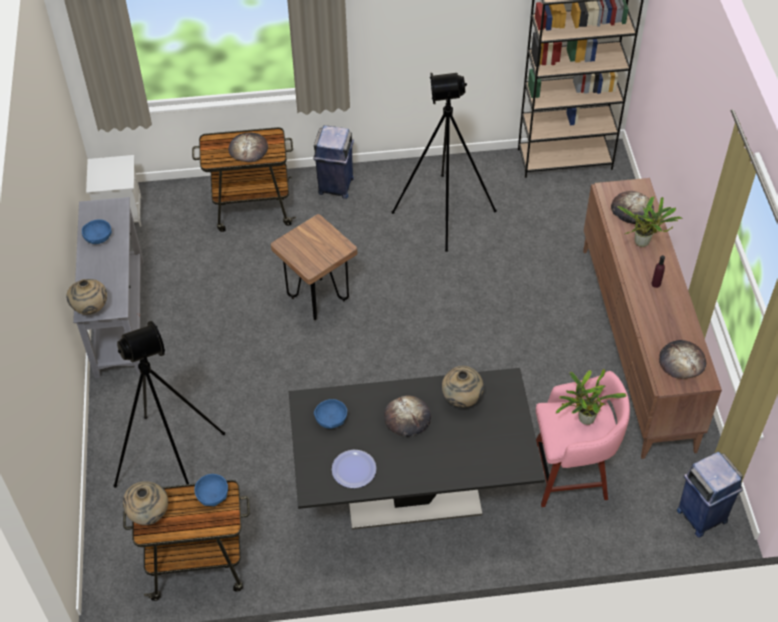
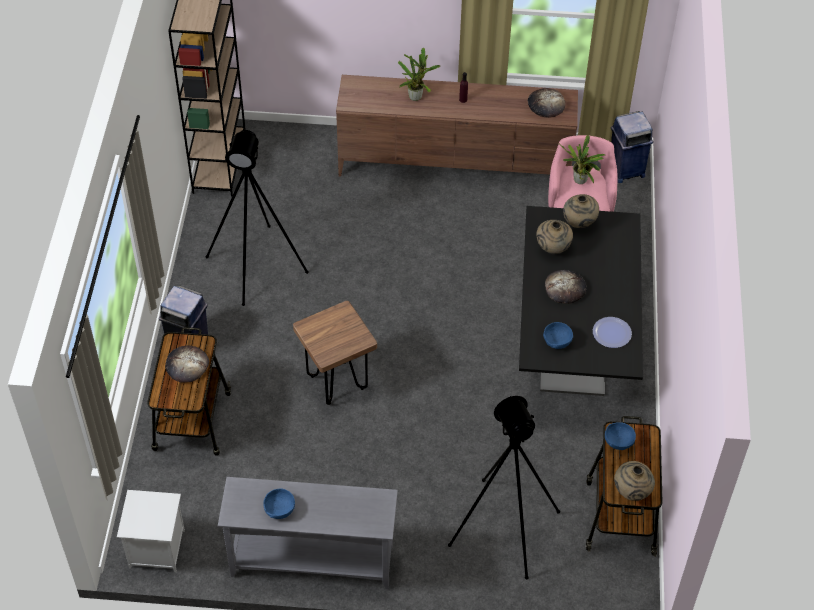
camera: 80 degrees left, 0 degrees up
beige vase [66,279,107,315] -> beige vase moved to [563,194,599,228]
bread [611,191,654,224] -> none

